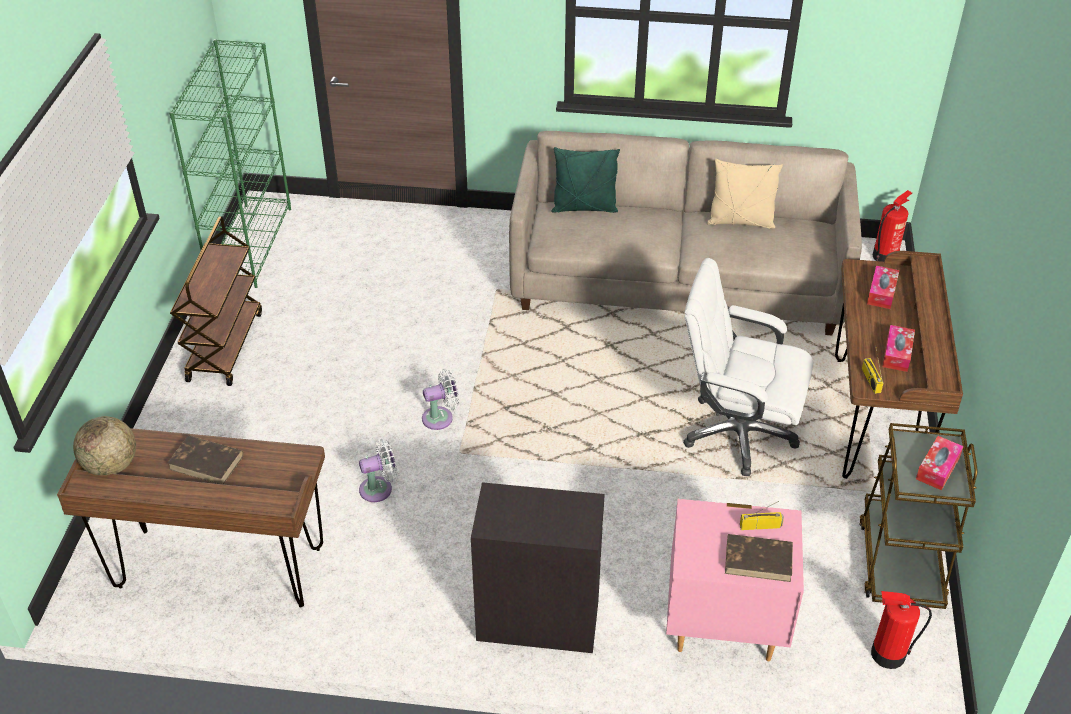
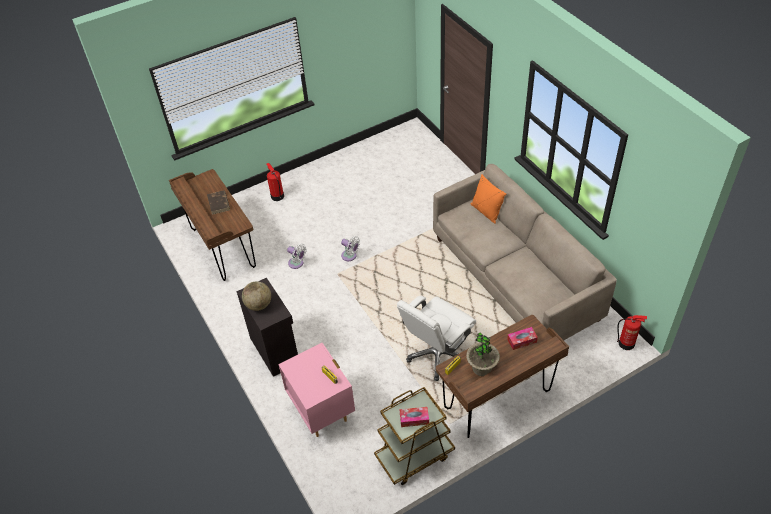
camera: 55 degrees right, 5 degrees up
globe [73,416,136,475] -> globe moved to [242,281,271,311]
green bookcase [169,39,291,288] -> none
brown cart [170,216,262,386] -> none
green pillow [551,147,620,213] -> orange pillow [471,174,506,224]
white office chair [683,258,813,476] -> white office chair turned 120 degrees counterclockwise [397,296,476,381]
beige pillow [707,159,783,228] -> none
brown book [725,534,793,582] -> none
fire extinguisher [871,591,932,669] -> fire extinguisher moved to [266,163,284,201]
tissue box [882,325,915,372] -> potted plant [466,333,500,376]

